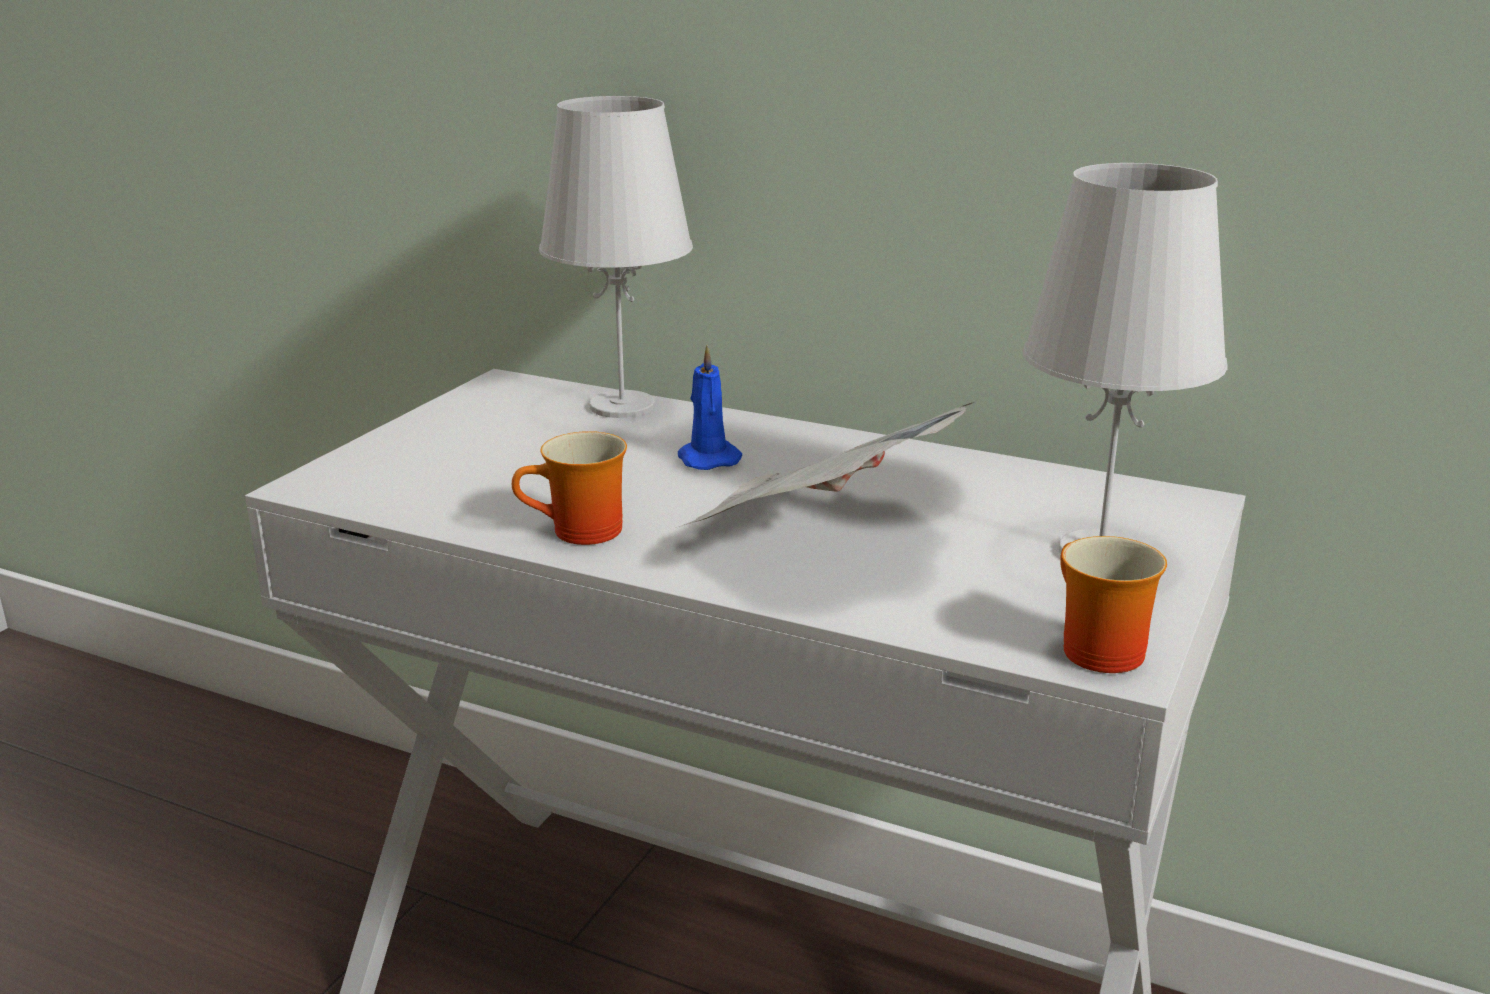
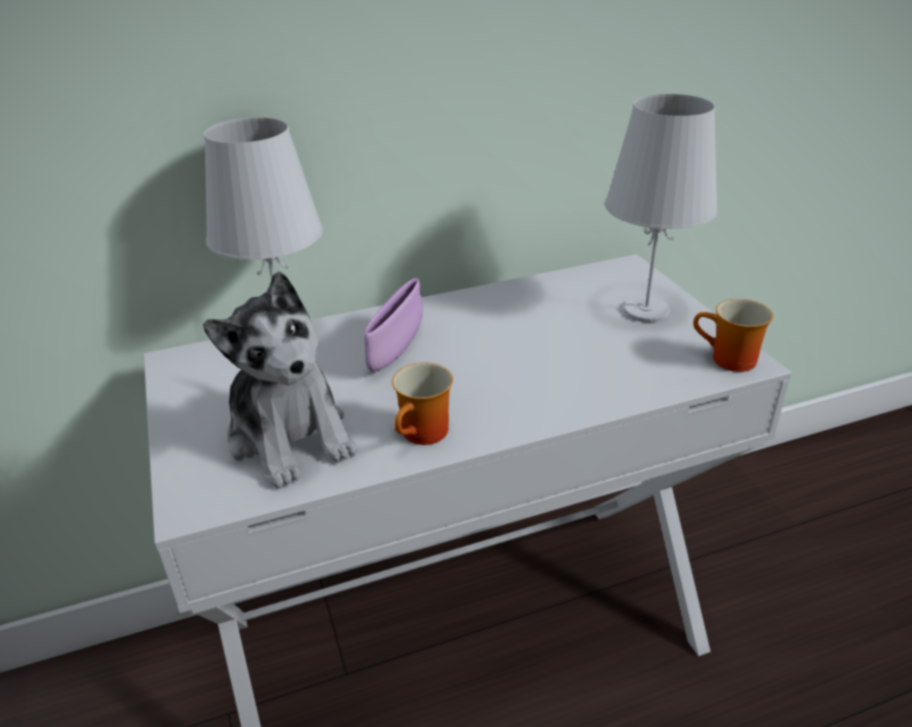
camera: 45 degrees left, 10 degrees up
blue candle [678,345,742,470] -> purple bowl [364,278,423,371]
newspaper [679,402,974,527] -> none
none -> plush toy [203,271,357,488]

